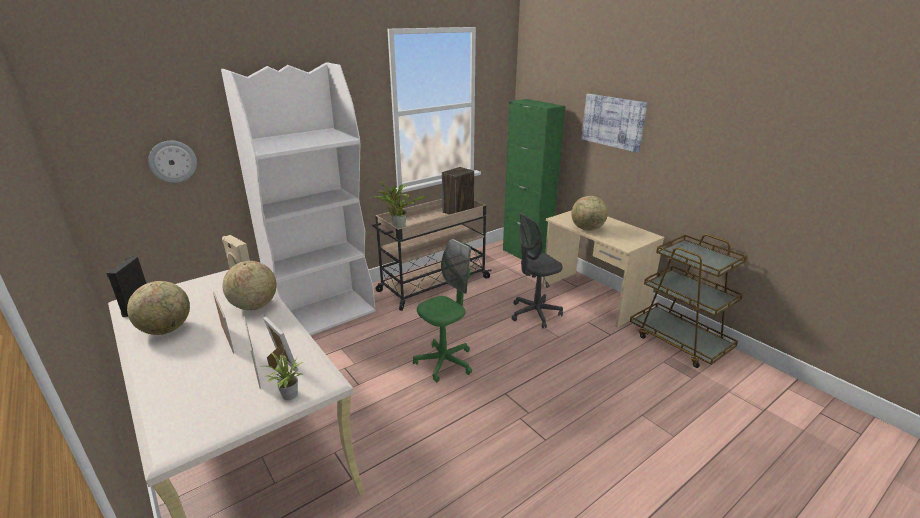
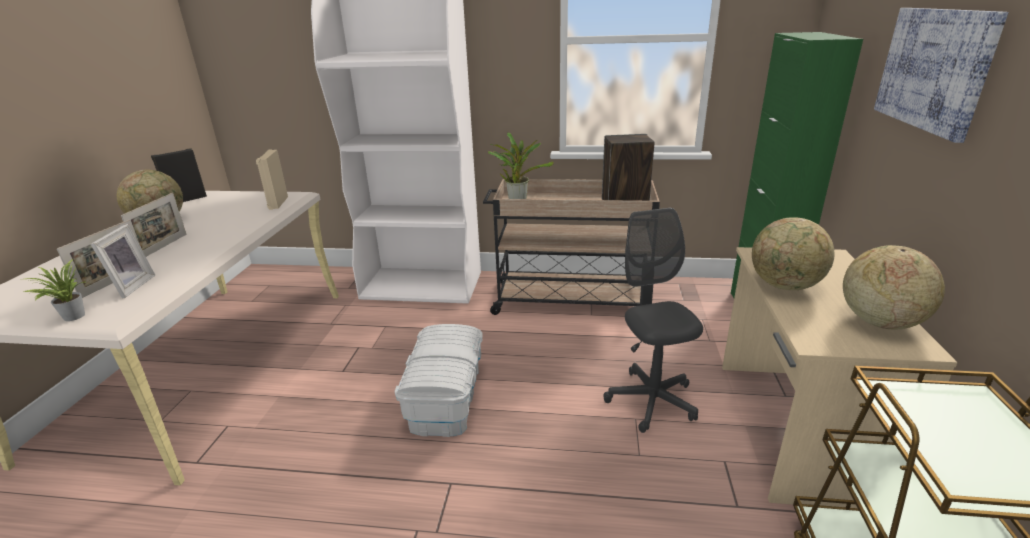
camera: 45 degrees right, 0 degrees up
wall clock [148,141,197,183] -> none
globe [222,261,277,310] -> globe moved to [843,245,945,330]
green office chair [413,239,472,382] -> white storage box [394,324,483,437]
grey office chair [512,213,563,328] -> grey office chair turned 60 degrees clockwise [603,208,703,433]

